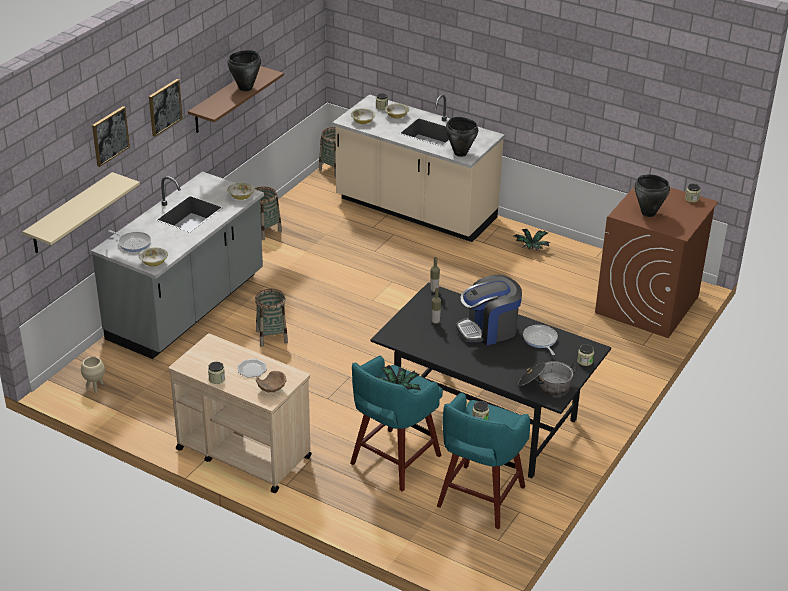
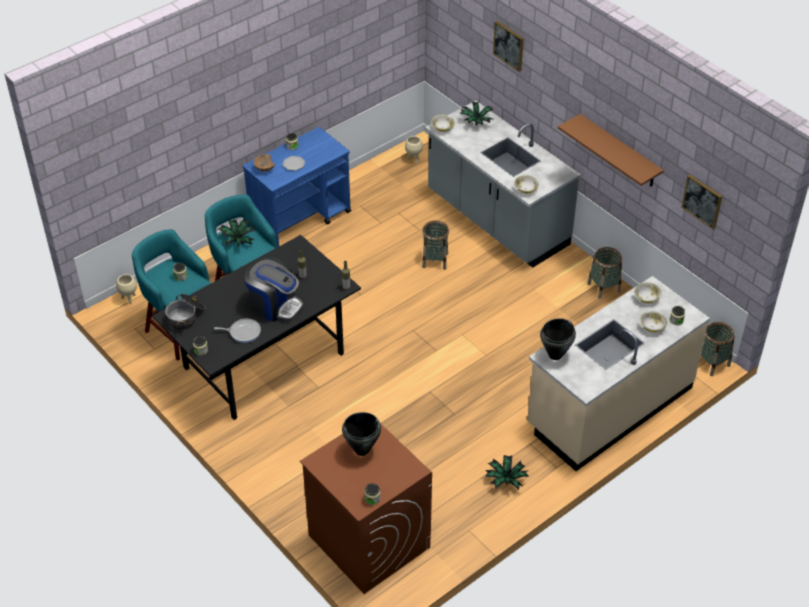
camera: 110 degrees right, 10 degrees up
beige shelf [23,172,140,253] -> none
frying pan [108,230,151,252] -> potted plant [460,102,493,125]
picture [149,79,183,137] -> picture moved to [681,174,722,230]
beige cart [169,333,312,493] -> blue cart [243,127,351,247]
black cooking pot [227,50,261,91] -> none
coffee machine [456,275,522,345] -> coffee machine turned 120 degrees clockwise [245,257,304,322]
none -> beige planter [116,274,137,304]

